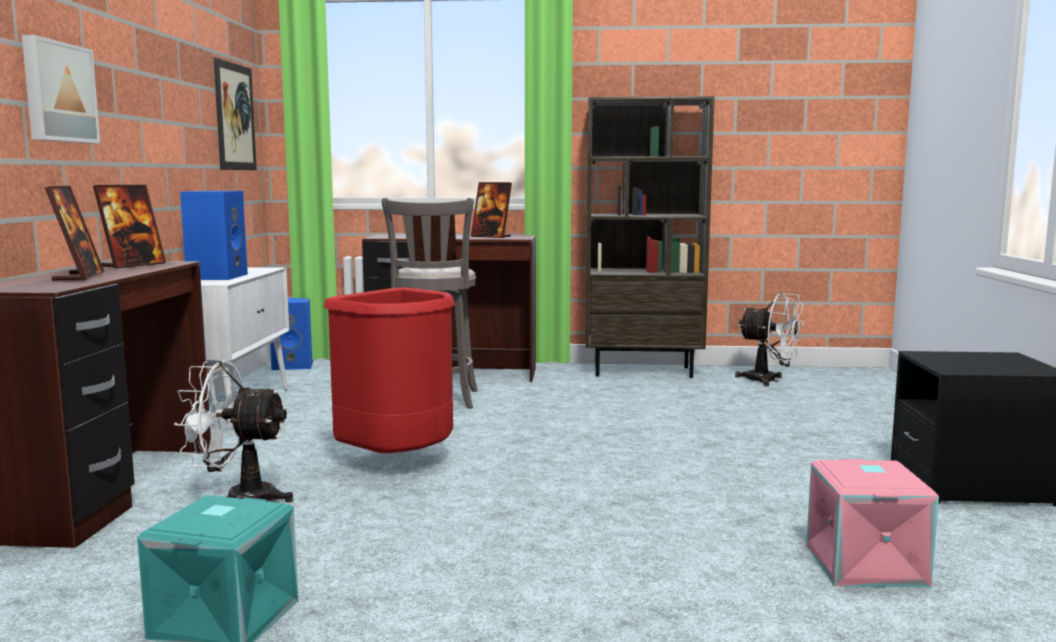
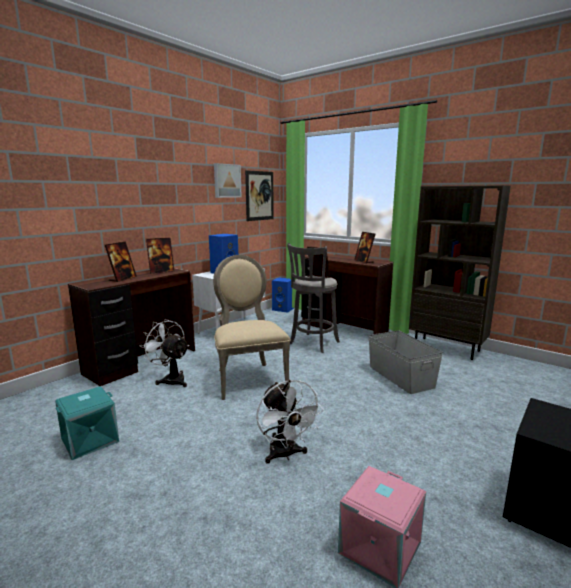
camera: 35 degrees right, 5 degrees up
picture [22,35,100,143] -> picture moved to [214,163,242,198]
red trash can [324,287,455,453] -> beige chair [213,255,290,400]
white fan [735,292,804,386] -> white fan moved to [256,379,324,464]
none -> grey storage box [368,330,443,394]

